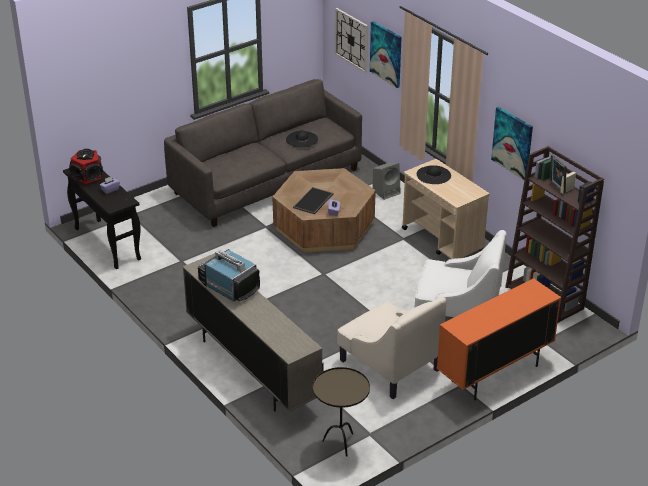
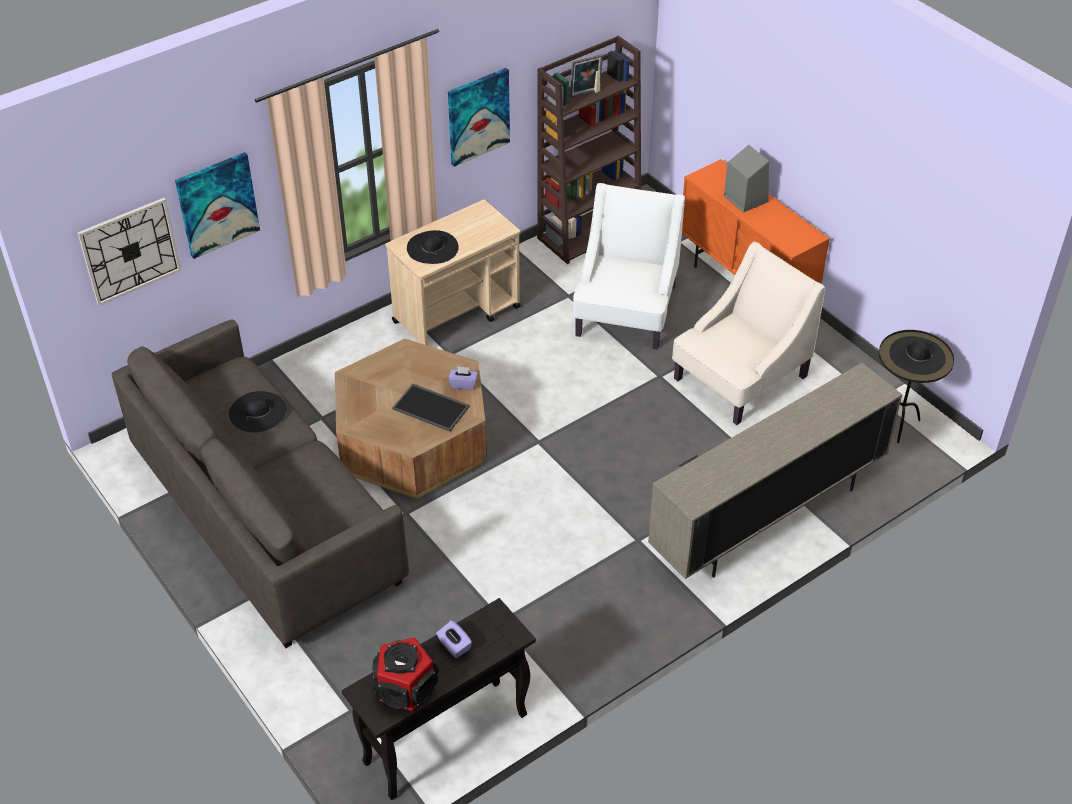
camera: 90 degrees left, 10 degrees up
television [198,249,260,302] -> none
grey speaker [373,162,401,200] -> grey speaker moved to [724,145,769,213]
none -> black hat [889,336,946,375]

